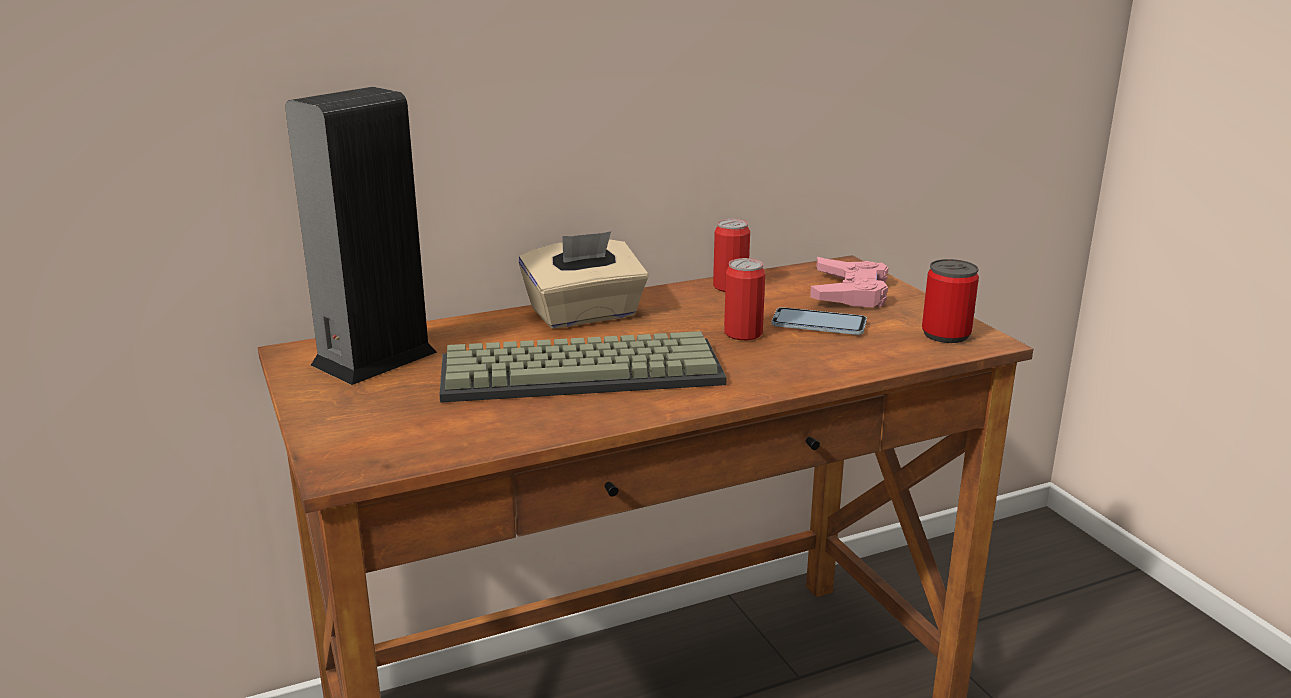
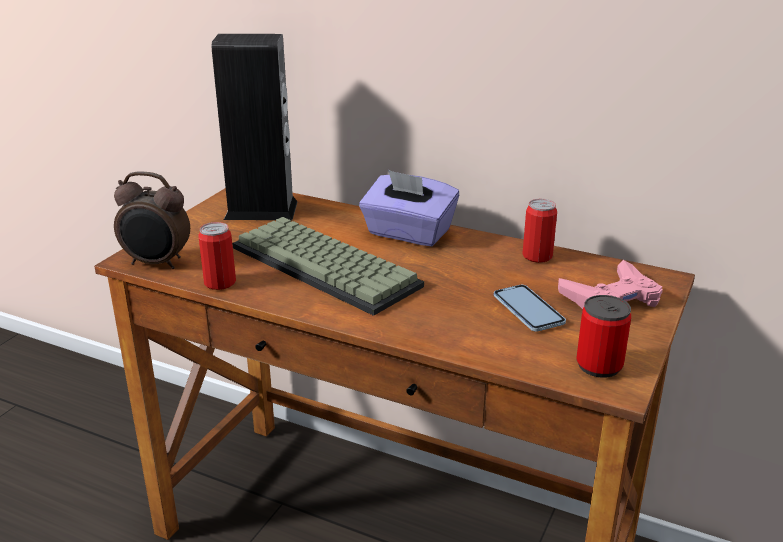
camera: 50 degrees right, 5 degrees up
beige tissue box [519,231,648,328] -> purple tissue box [359,170,459,246]
can [724,258,765,340] -> can moved to [198,222,236,290]
none -> alarm clock [114,171,190,269]

